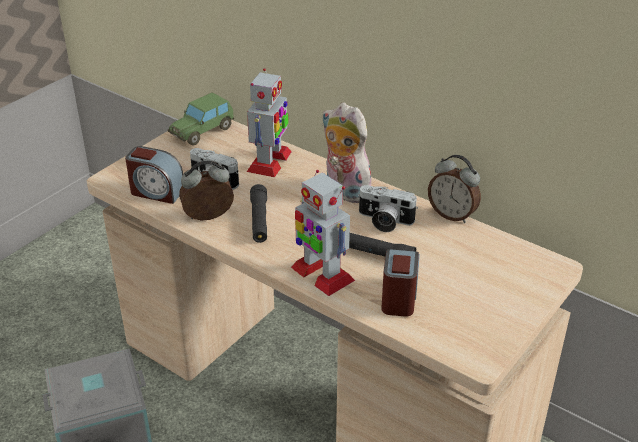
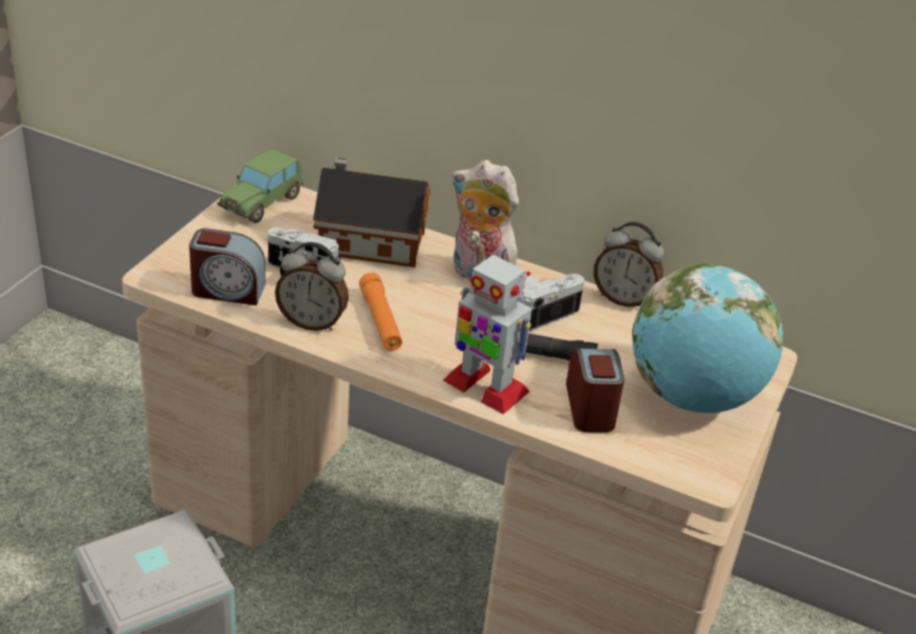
camera: 15 degrees left, 0 degrees up
alarm clock [179,161,234,220] -> alarm clock turned 135 degrees counterclockwise [275,242,349,331]
toy robot [247,68,292,177] -> toy house [313,157,430,268]
black flashlight [250,184,267,243] -> orange flashlight [359,273,402,351]
camera [358,185,418,232] -> camera turned 135 degrees clockwise [517,274,584,332]
none -> globe [632,264,784,413]

